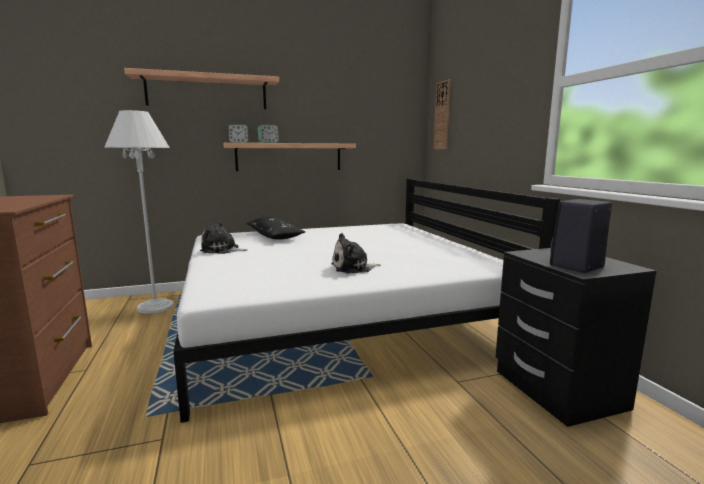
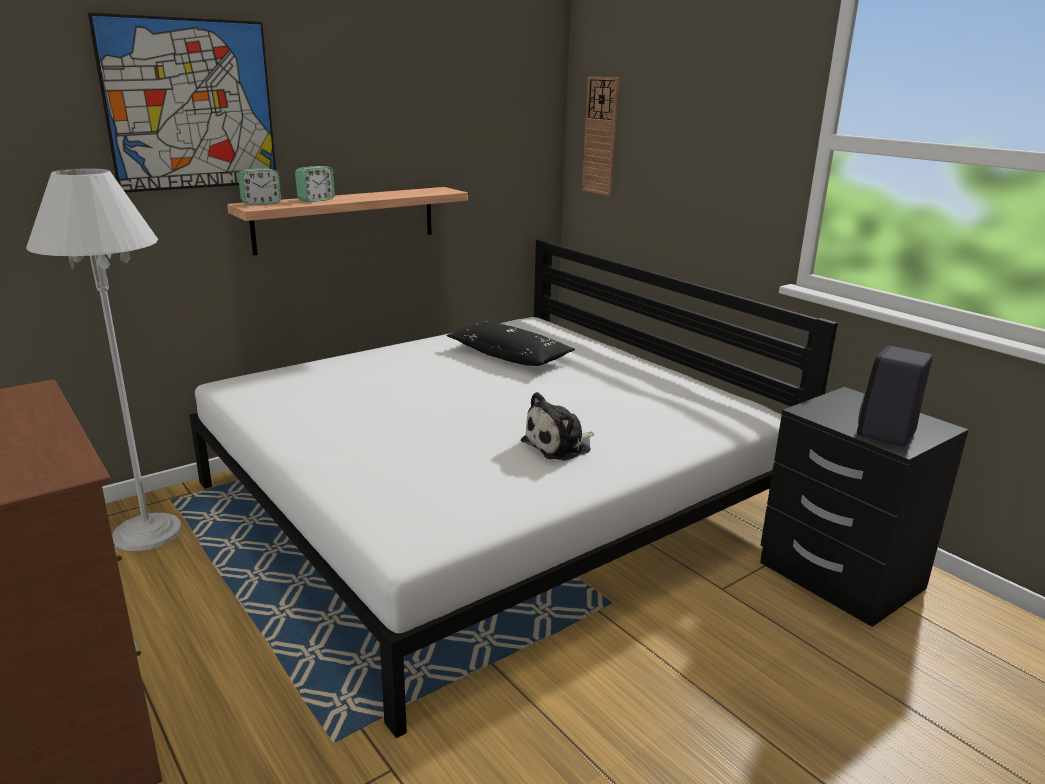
camera: 20 degrees left, 10 degrees up
shelf [124,68,279,109] -> picture [88,13,276,193]
plush toy [200,220,248,254] -> none
black pillow [246,217,305,240] -> black pillow moved to [447,321,575,366]

